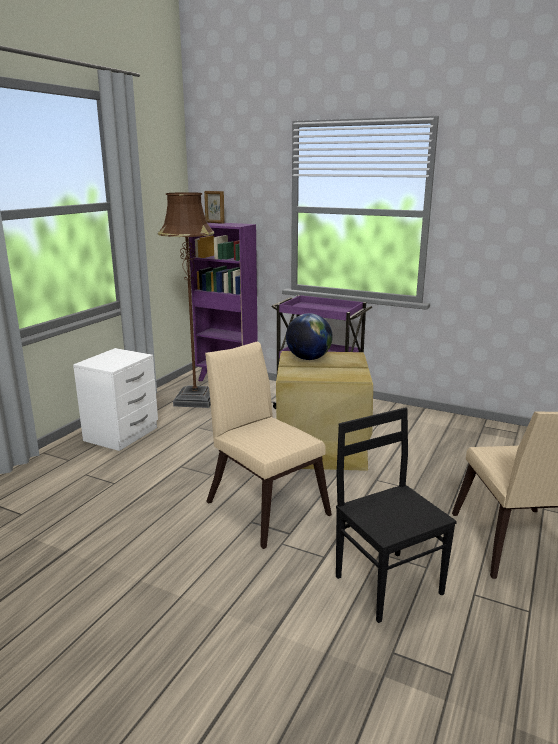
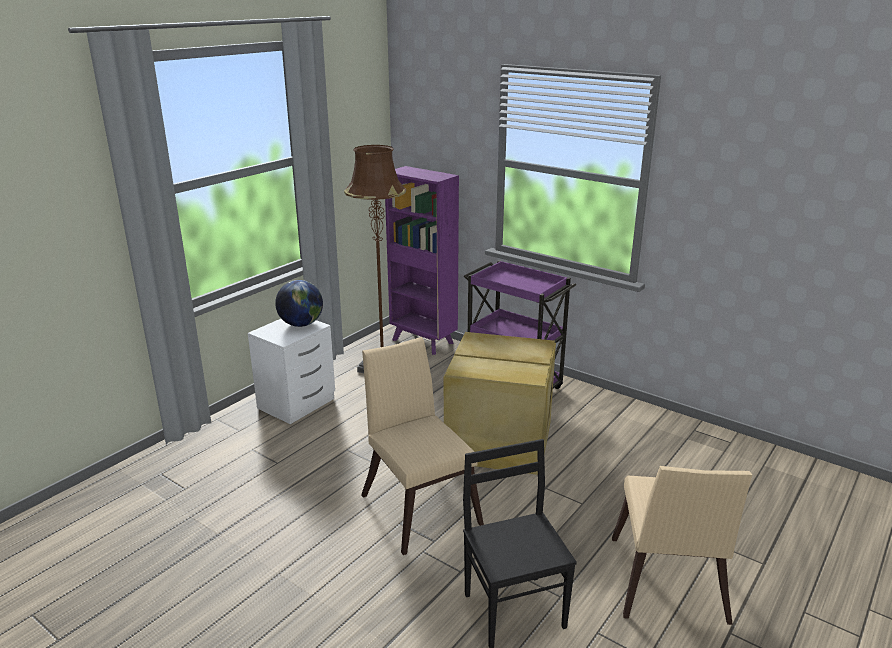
camera: 10 degrees right, 5 degrees up
picture frame [204,191,225,224] -> none
globe [286,313,333,360] -> globe moved to [275,280,323,327]

